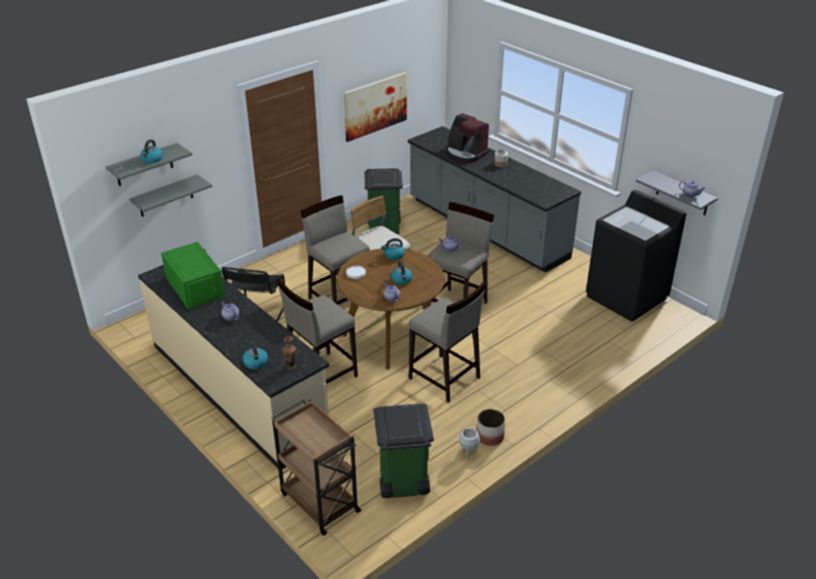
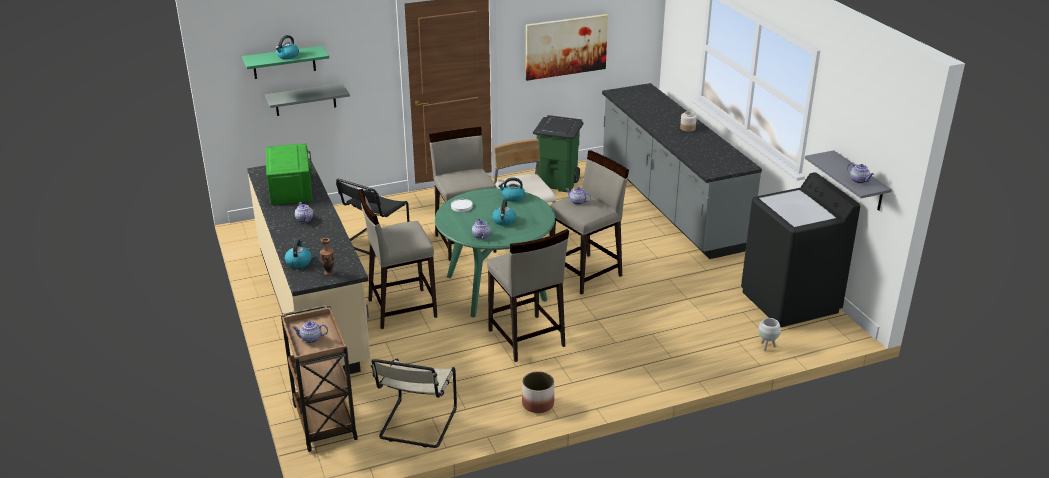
camera: 20 degrees right, 5 degrees down
grey shelf [106,143,192,186] -> green shelf [242,46,329,79]
brown dining table [336,248,445,369] -> green dining table [435,188,555,317]
green trash can [373,404,434,498] -> beige chair [371,359,457,448]
coffee machine [446,113,489,163] -> none
white planter [459,428,480,460] -> white planter moved to [758,318,781,351]
none -> teapot [292,321,328,343]

